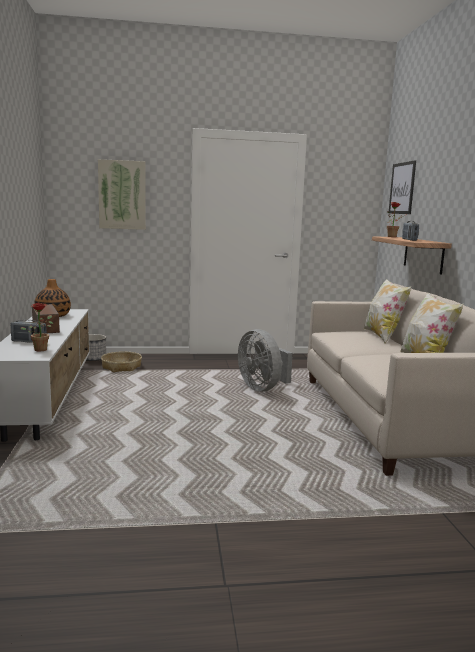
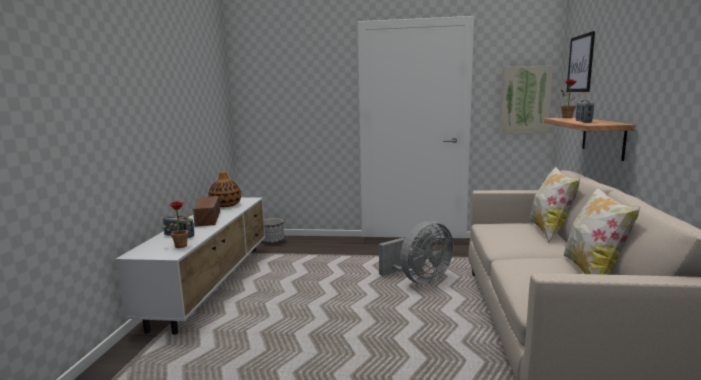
camera: 15 degrees right, 0 degrees up
picture [98,159,146,230] -> picture moved to [501,65,553,134]
basket [101,351,142,372] -> none
grey fan [238,329,293,392] -> grey fan turned 105 degrees counterclockwise [379,221,454,285]

